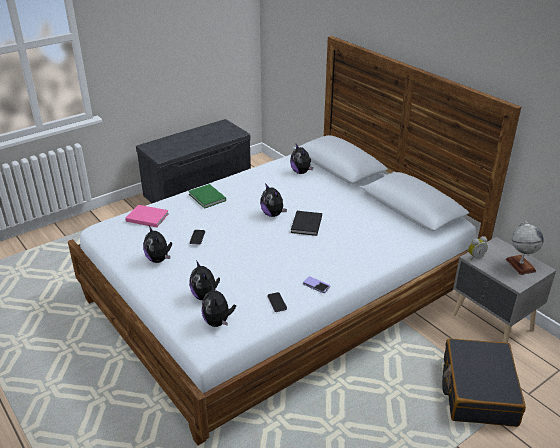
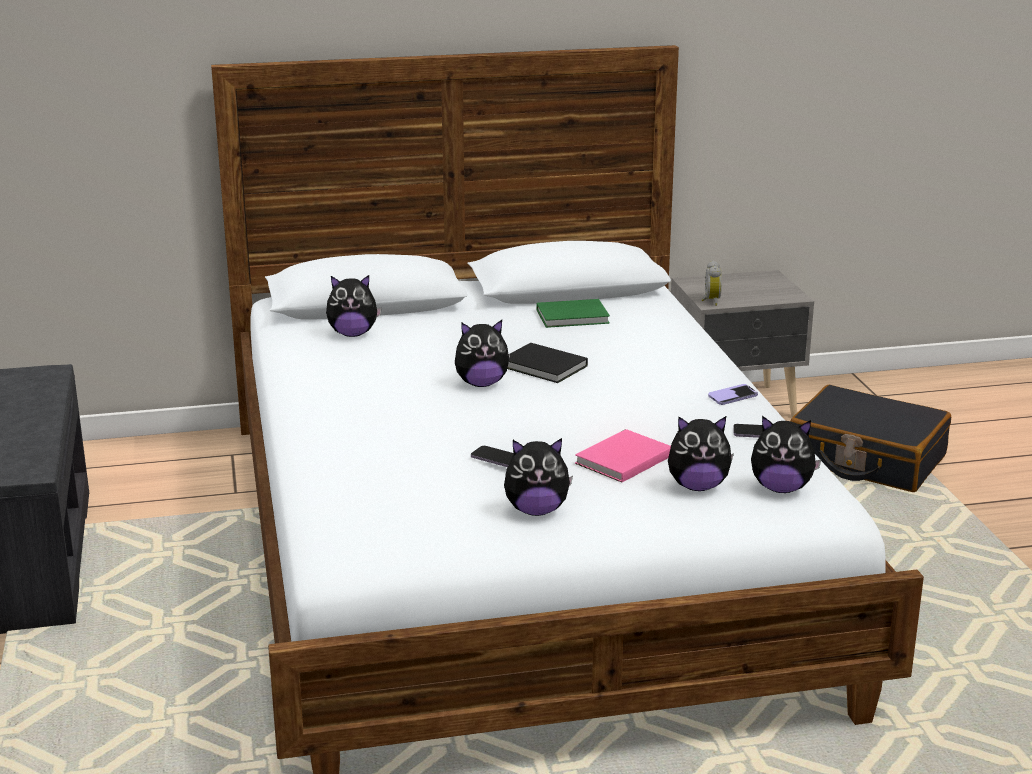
camera: 65 degrees left, 10 degrees down
pink book [125,205,169,227] -> pink book moved to [575,429,671,482]
green book [189,184,226,209] -> green book moved to [537,299,610,328]
globe [505,222,544,275] -> none

